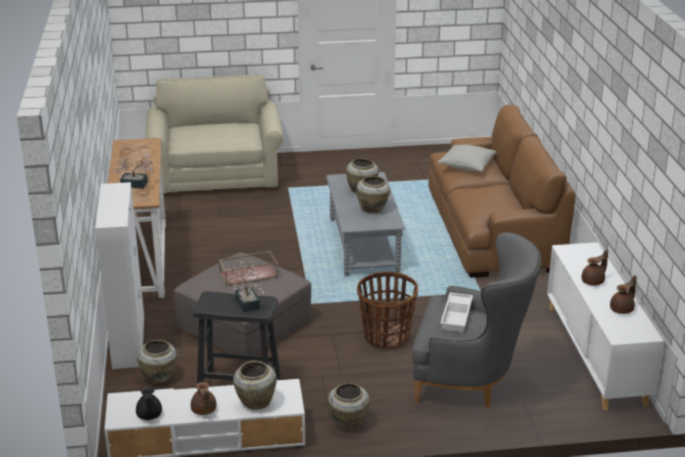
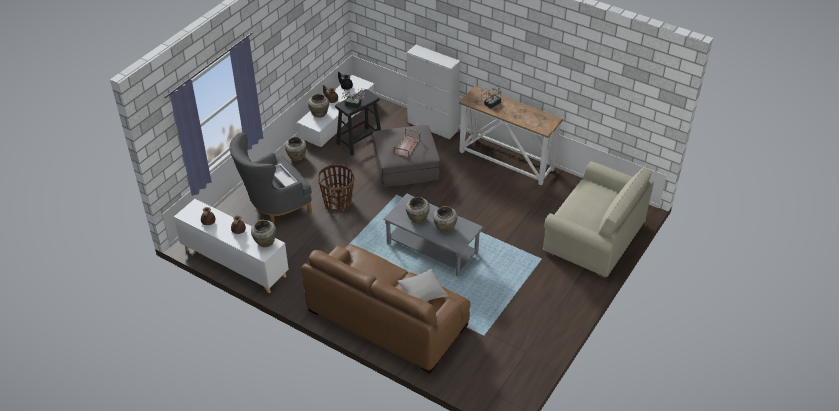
camera: 130 degrees right, 15 degrees up
beige vase [137,340,177,384] -> beige vase moved to [251,220,276,247]

